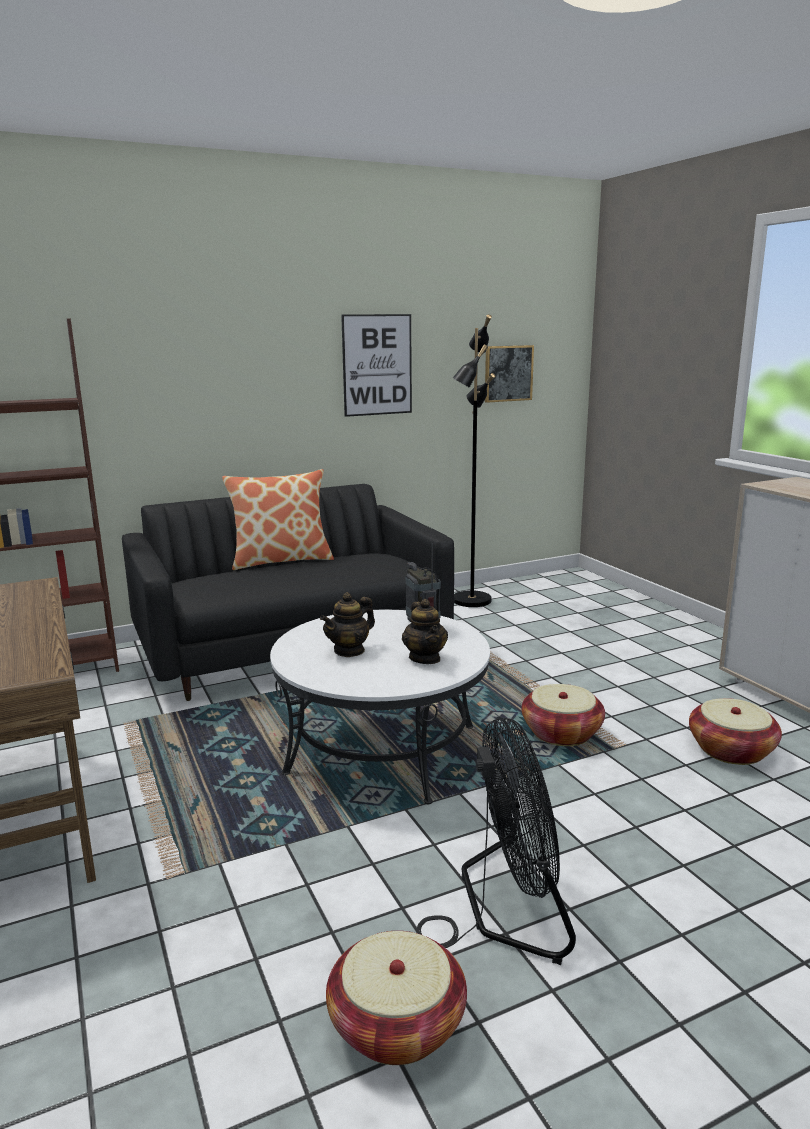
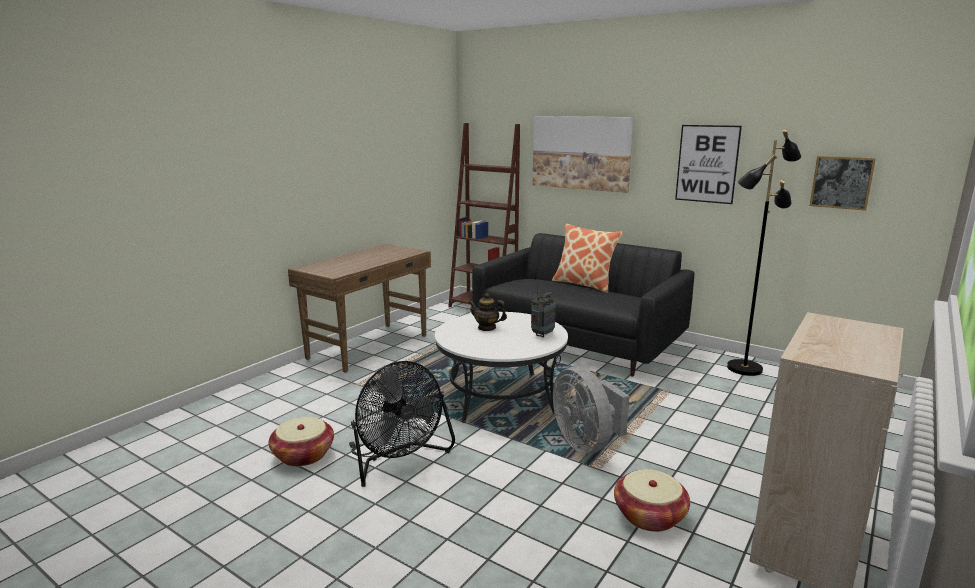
camera: 60 degrees right, 0 degrees up
teapot [402,599,448,664] -> none
basket [522,684,605,746] -> grey fan [553,367,629,454]
none -> picture [533,116,634,193]

